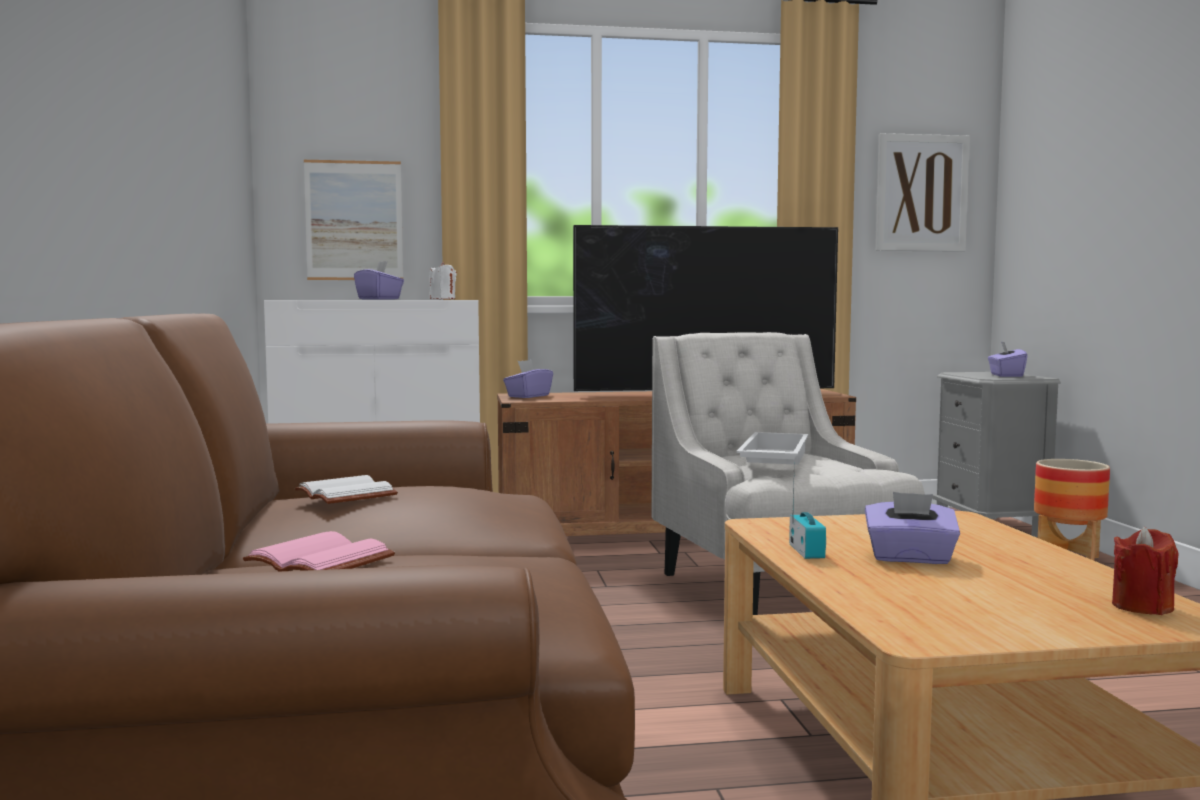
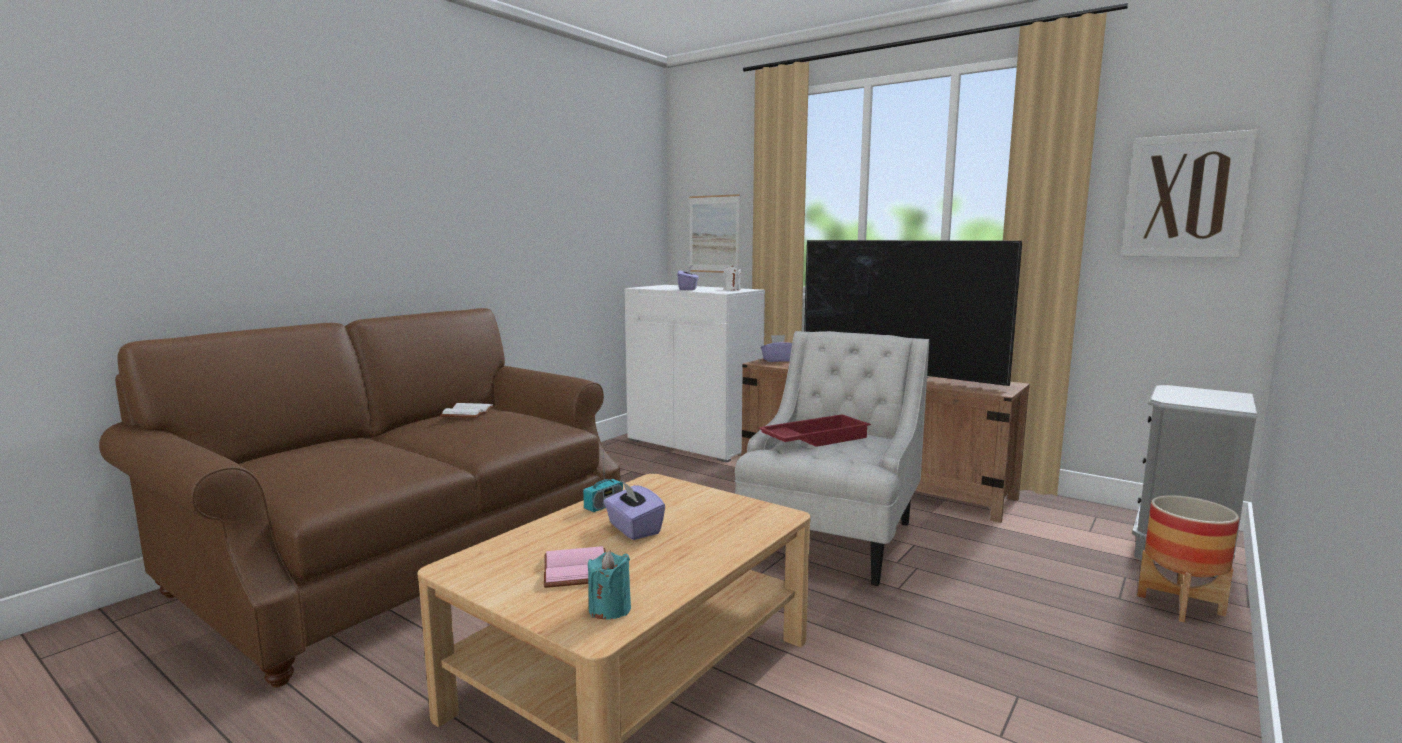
camera: 45 degrees right, 5 degrees up
pink book [243,531,395,572] -> pink book moved to [544,546,606,588]
white tray [736,432,808,465] -> red tray [758,414,871,447]
purple tissue box [988,341,1027,377] -> none
red candle [1112,527,1178,615] -> turquoise candle [588,550,631,619]

